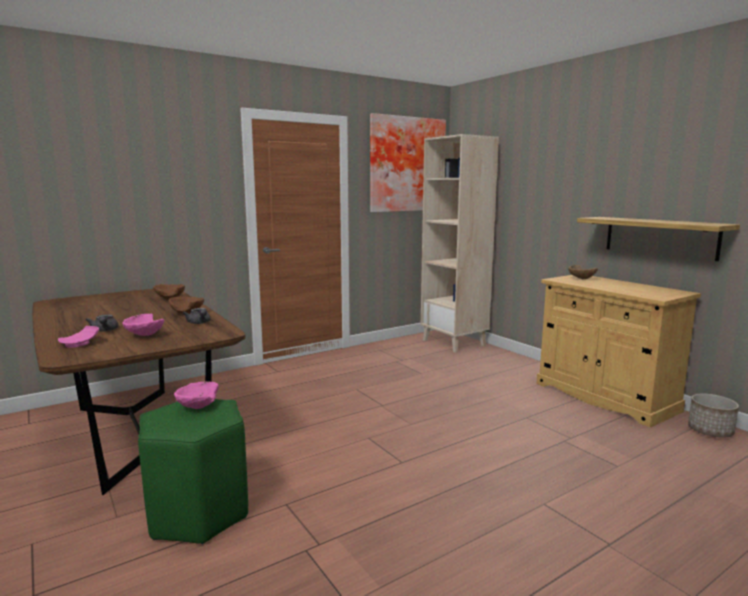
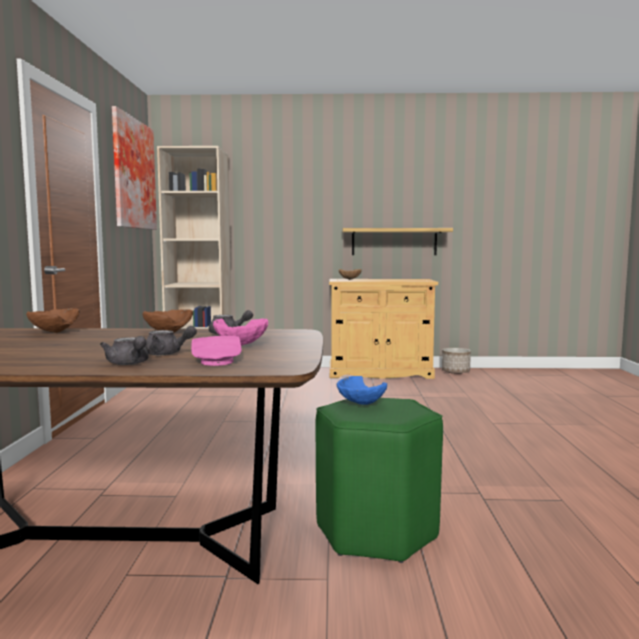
camera: 55 degrees left, 5 degrees down
pink bowl [174,381,219,409] -> blue bowl [336,376,387,405]
none -> grey teapot [100,336,149,365]

